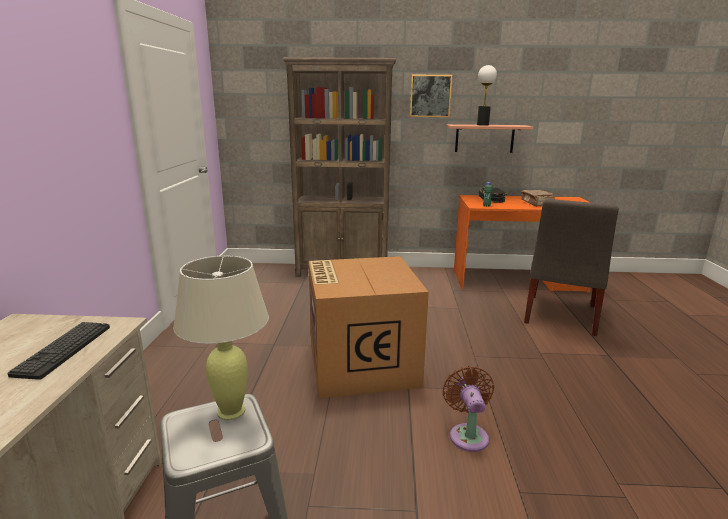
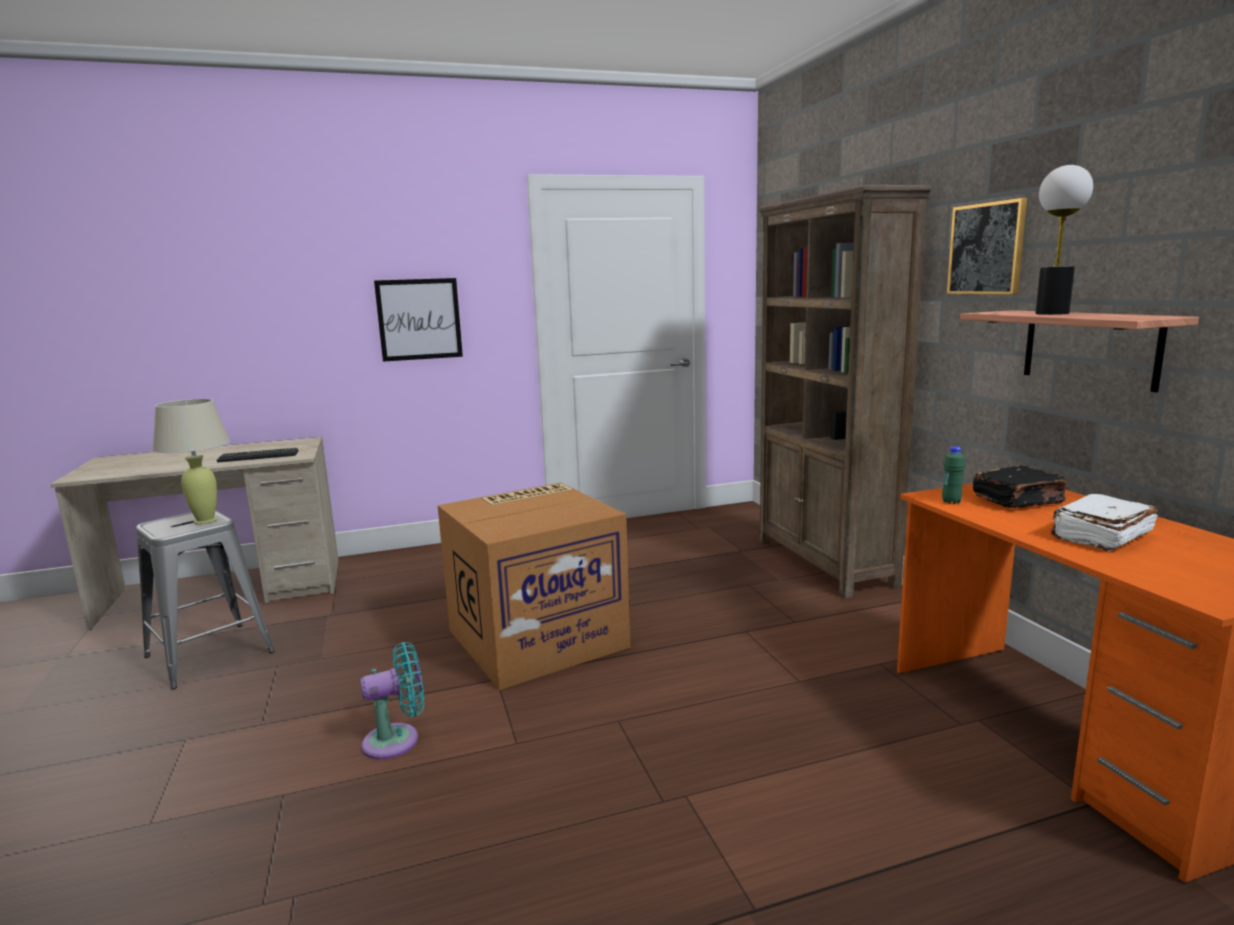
camera: 70 degrees right, 5 degrees down
brown fan [443,366,494,452] -> turquoise fan [360,642,424,760]
brown book [521,190,555,206] -> white book [1051,494,1158,552]
grey chair [524,199,619,336] -> none
none -> picture [374,278,463,362]

